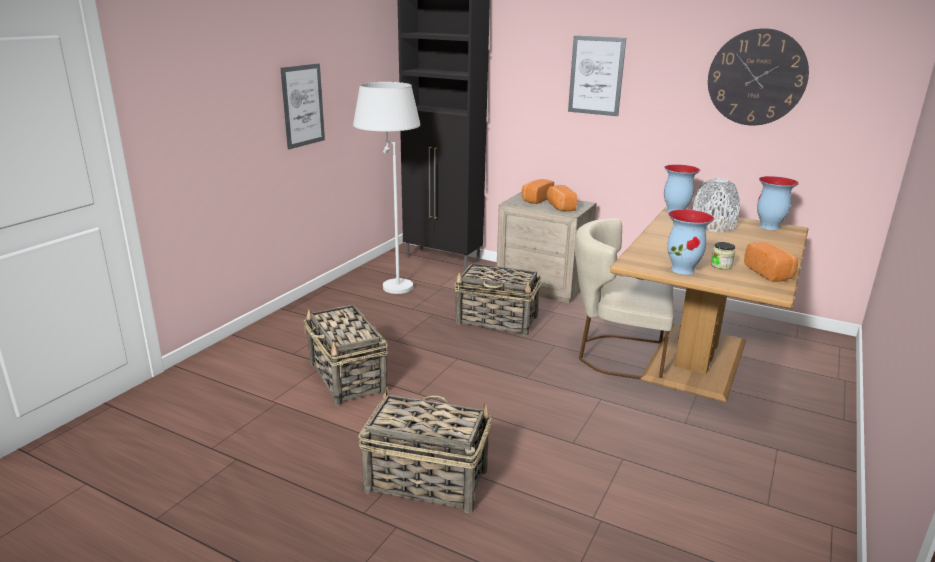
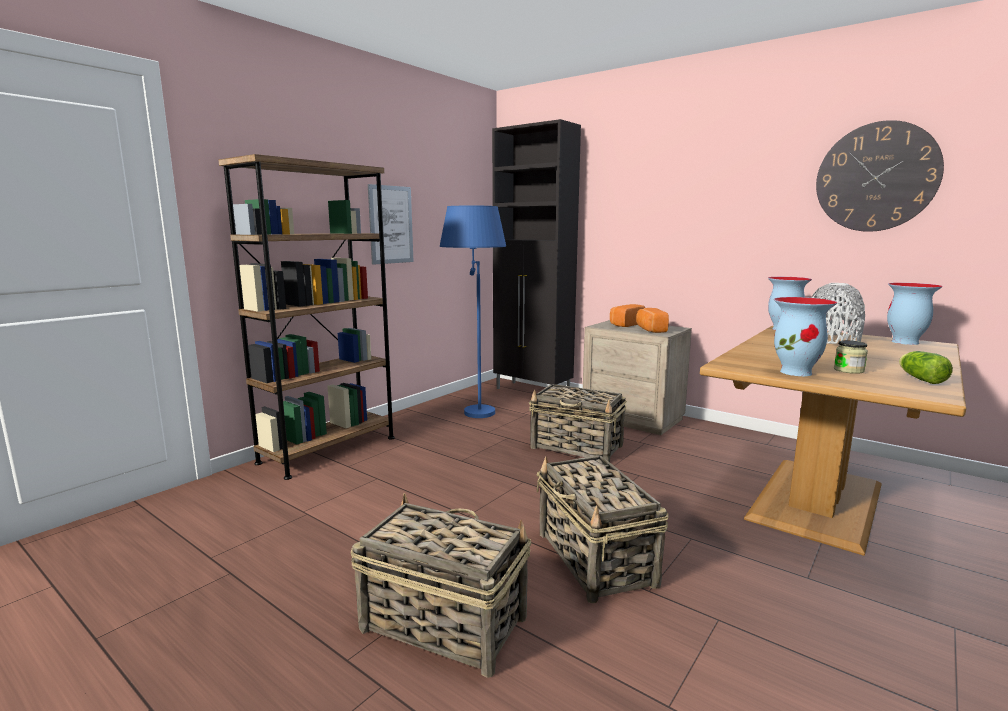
camera: 10 degrees right, 10 degrees down
basket [304,305,388,405] -> basket moved to [537,456,669,603]
white floor lamp [353,82,420,294] -> blue floor lamp [440,206,506,418]
picture [568,35,626,116] -> none
beige chair [575,218,674,379] -> none
bread [744,242,798,282] -> lettuce [899,351,953,384]
none -> brown bookcase [218,154,395,480]

